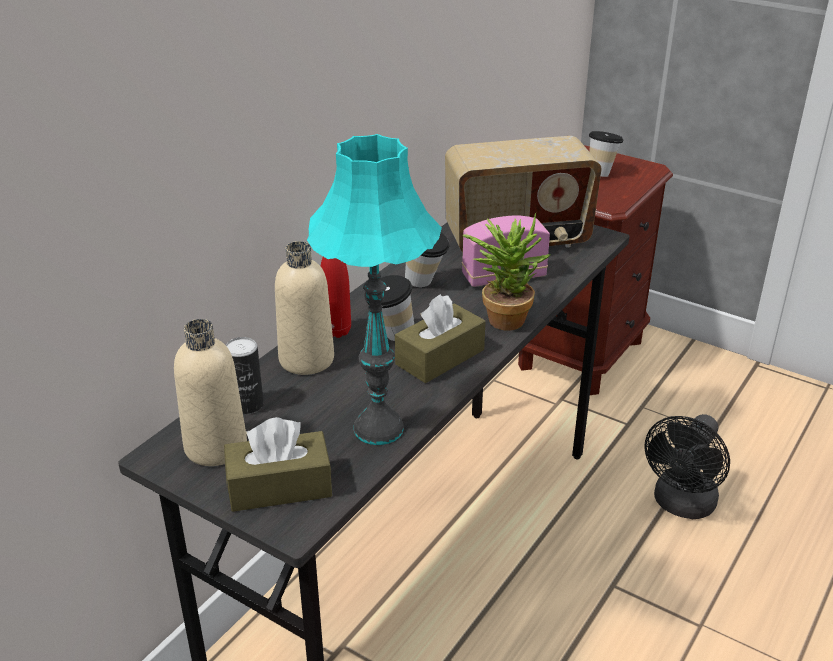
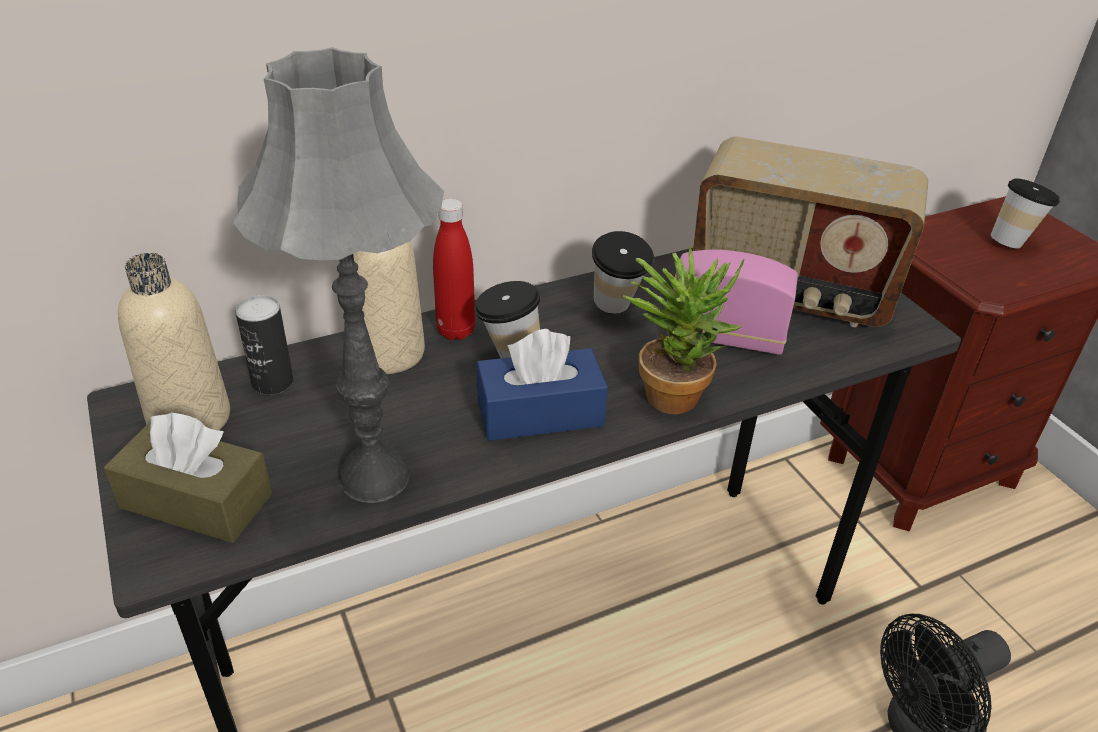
camera: 30 degrees right, 5 degrees up
turquoise table lamp [307,134,442,445] -> grey table lamp [233,47,444,503]
brown tissue box [395,294,486,383] -> blue tissue box [476,329,608,441]

